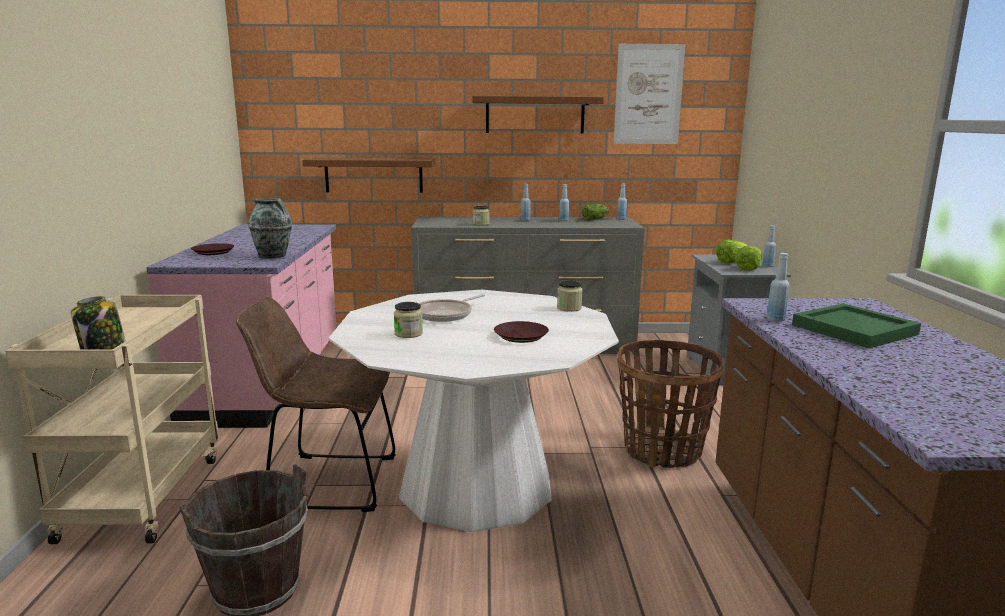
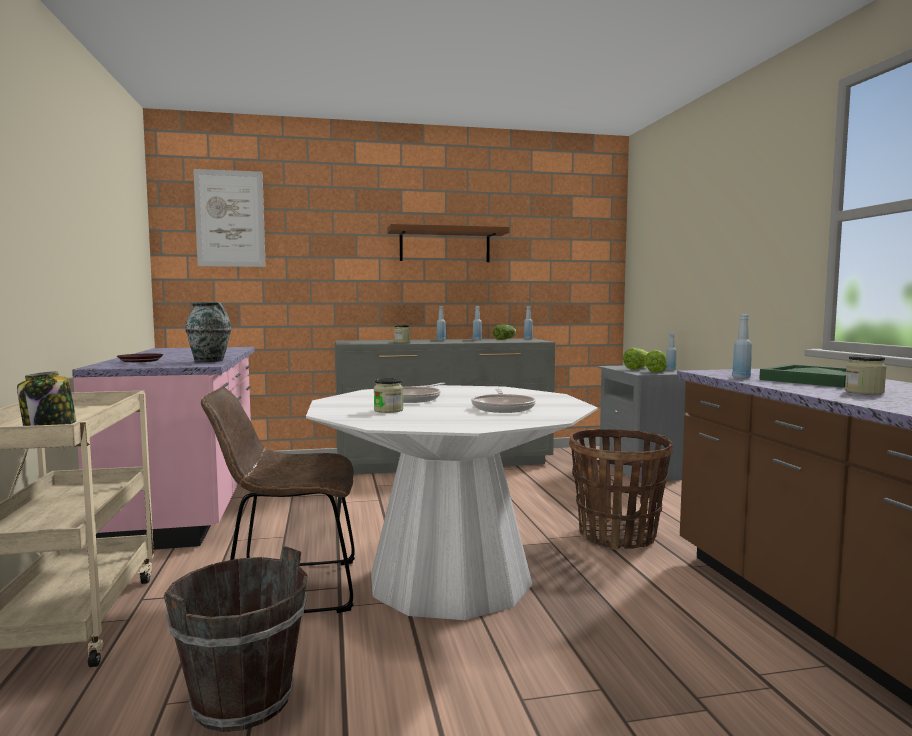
camera: 10 degrees left, 10 degrees down
brown shelf [302,158,435,193] -> none
brown plate [494,321,549,343] -> frying pan [471,389,536,413]
jar [557,280,583,312] -> jar moved to [845,355,887,395]
picture [614,44,685,144] -> picture moved to [193,169,266,267]

